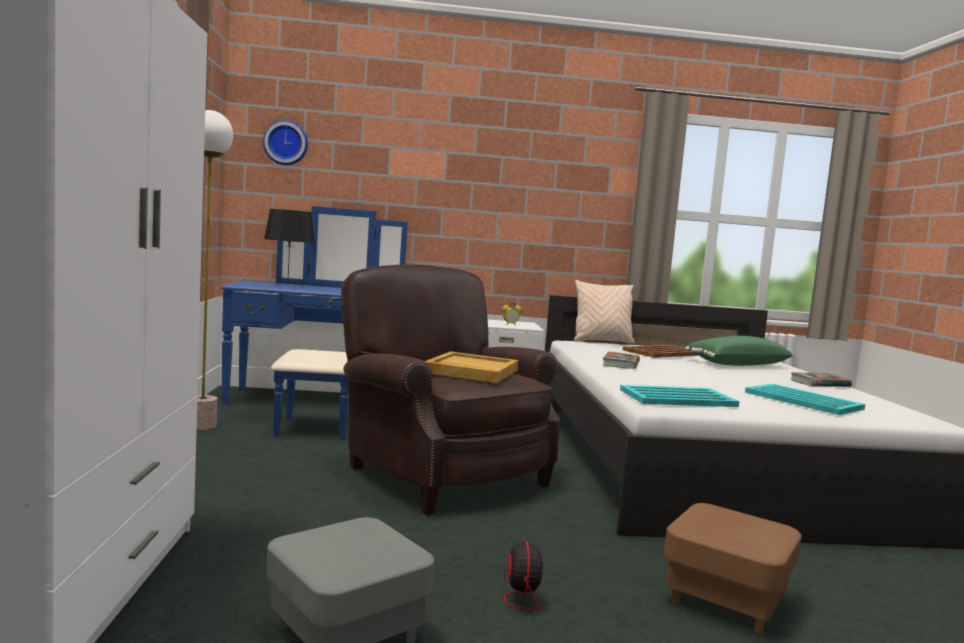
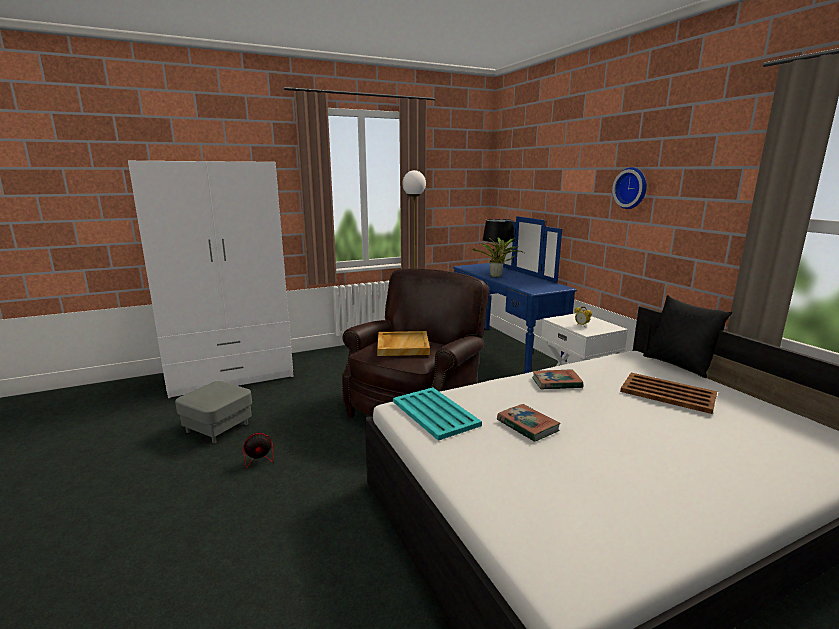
camera: 70 degrees right, 10 degrees up
wall clock [263,120,308,165] -> wall clock moved to [612,167,647,209]
beige pillow [574,280,635,344] -> black pillow [643,295,732,378]
brown ottoman [664,503,802,634] -> none
green pillow [685,336,794,366] -> none
turquoise tray [745,384,865,415] -> none
book [790,372,852,387] -> book moved to [497,404,561,442]
none -> potted plant [473,237,524,277]

